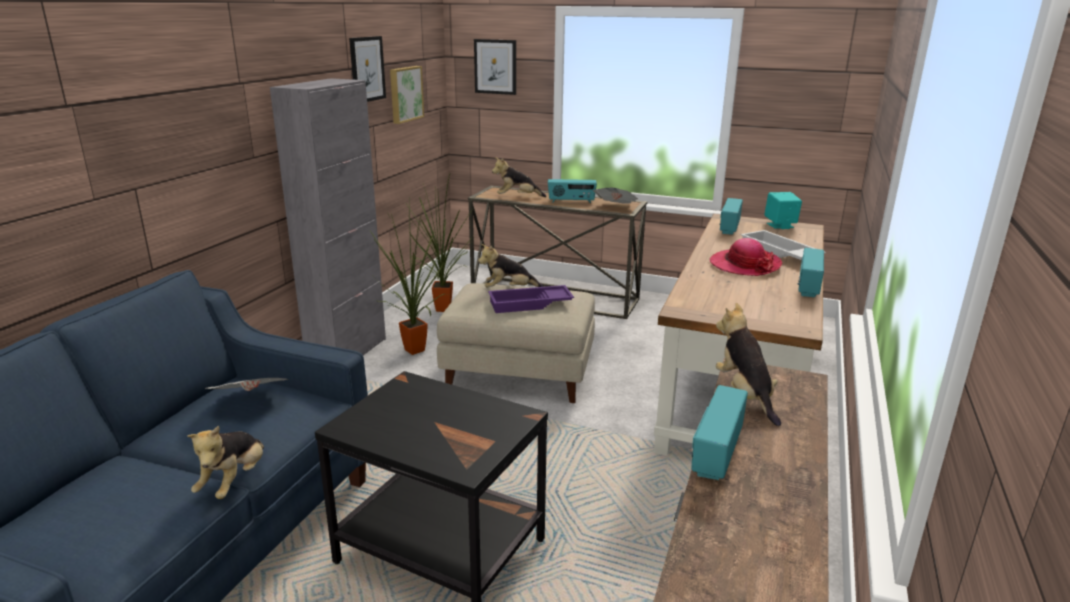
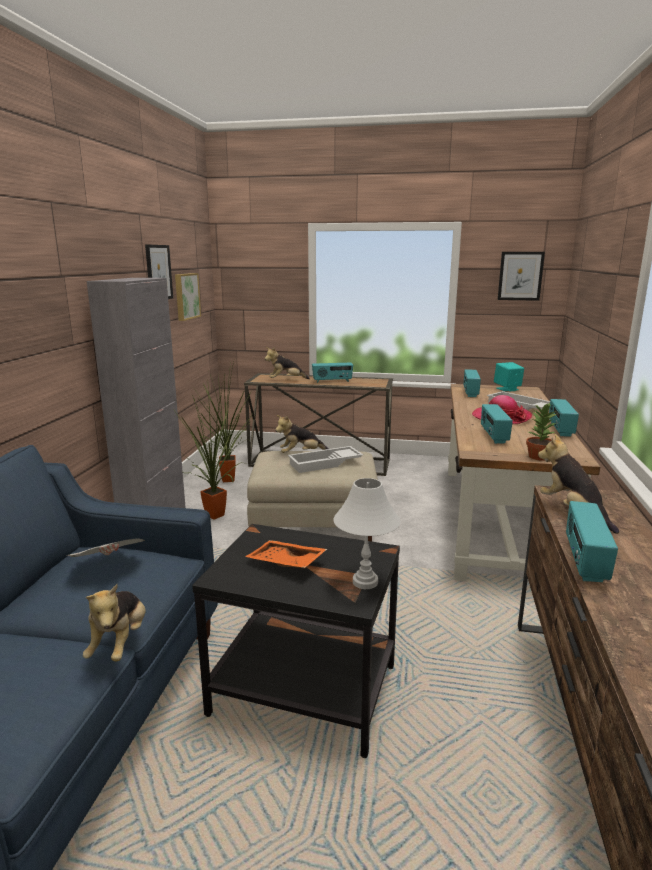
camera: 10 degrees left, 5 degrees down
picture [474,39,516,95] -> picture moved to [498,252,545,301]
purple tray [488,285,574,313] -> white tray [288,446,363,473]
newspaper [593,188,638,204] -> none
none -> orange tray [245,540,327,568]
none -> white table lamp [333,478,401,589]
none -> radio [481,404,513,444]
none -> potted plant [526,403,557,461]

